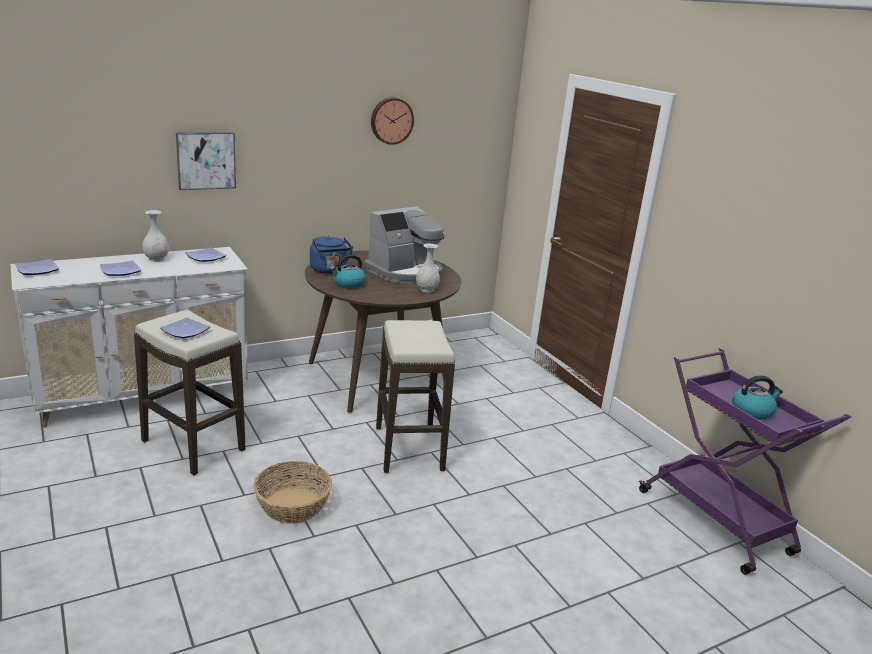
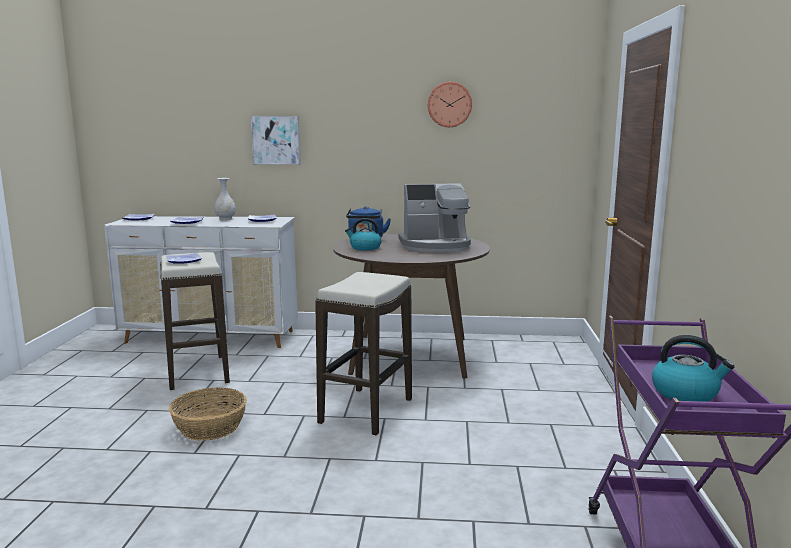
camera: 35 degrees right, 10 degrees down
white vase [416,244,440,292] -> none

